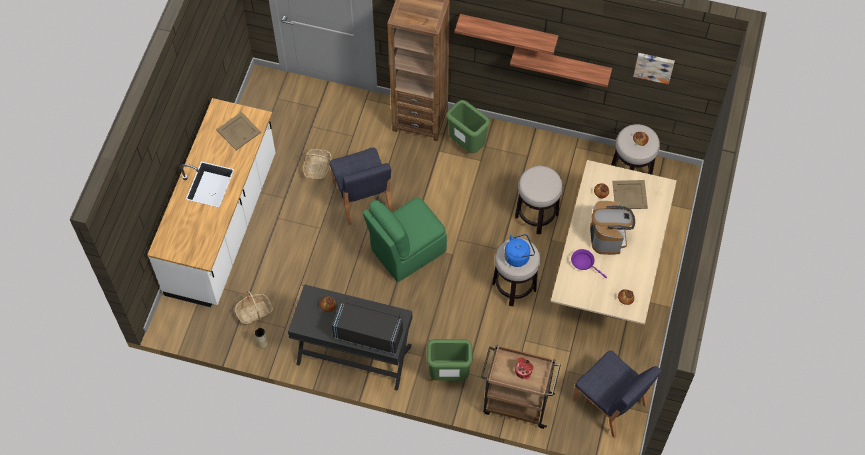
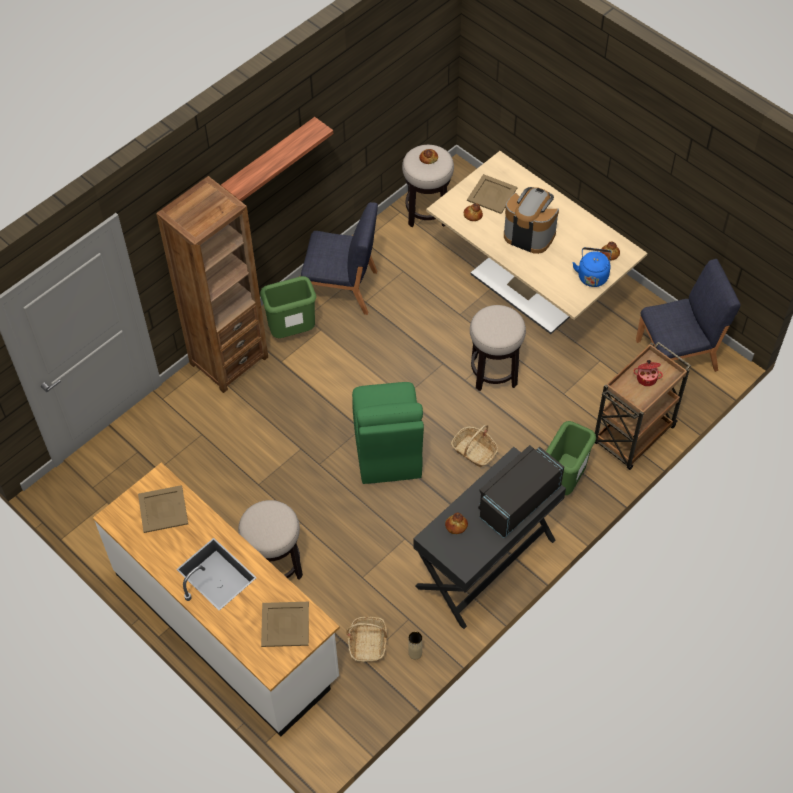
camera: 60 degrees left, 5 degrees down
basket [303,149,332,180] -> basket moved to [451,424,498,467]
blue chair [330,148,393,225] -> blue chair moved to [301,202,378,315]
blue kettle [504,234,535,267] -> blue kettle moved to [572,247,612,287]
shelf [510,47,612,87] -> none
stool [515,166,563,234] -> stool moved to [238,500,303,580]
purple frying pan [571,249,607,278] -> none
picture [633,53,675,85] -> none
none -> beige tray [261,602,309,647]

